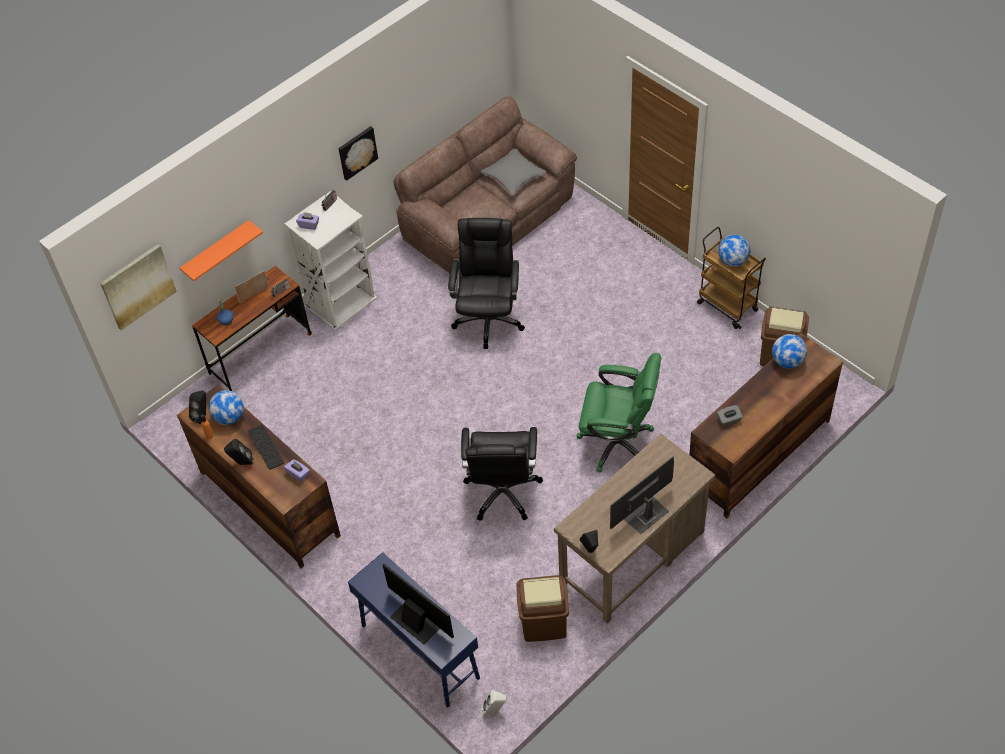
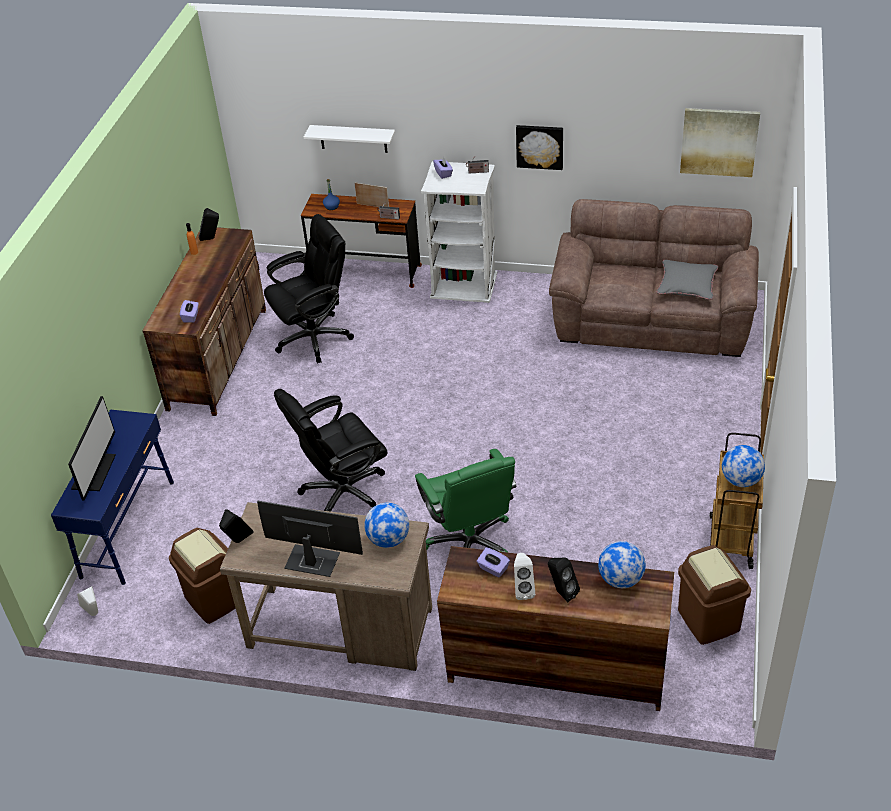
camera: 55 degrees right, 10 degrees down
picture [100,244,177,330] -> picture moved to [680,108,760,177]
orange shelf [180,220,263,281] -> white shelf [304,125,395,153]
globe [209,390,244,425] -> globe moved to [364,503,409,548]
black speaker [224,439,254,465] -> black speaker moved to [548,558,580,602]
keyboard [248,424,284,470] -> none
black office chair [448,218,525,349] -> black office chair moved to [264,214,354,363]
grey tissue box [717,405,743,426] -> purple tissue box [477,547,510,578]
none -> white speaker [514,553,535,600]

